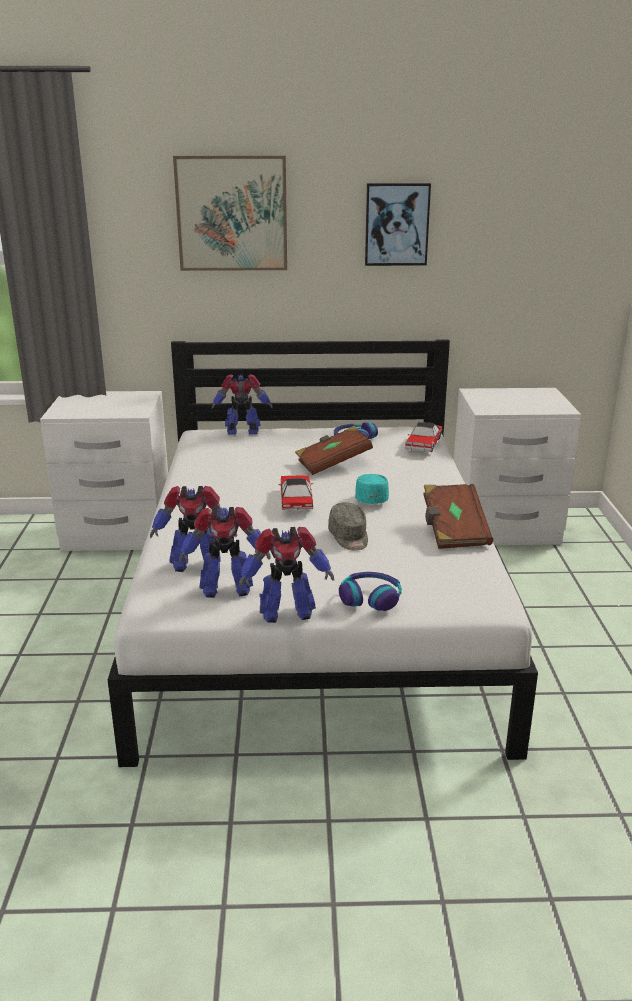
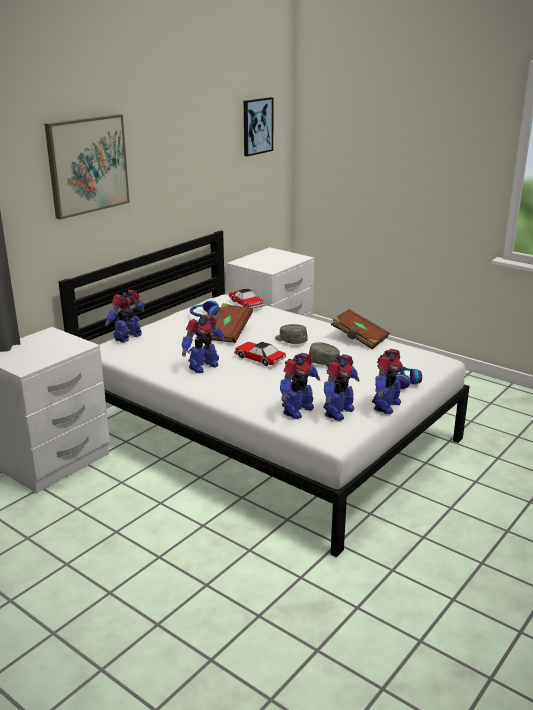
camera: 50 degrees left, 0 degrees up
turquoise cap [355,474,389,504] -> grey cap [275,324,308,344]
picture [365,183,431,266] -> picture moved to [244,97,274,156]
none -> toy robot [182,315,226,373]

